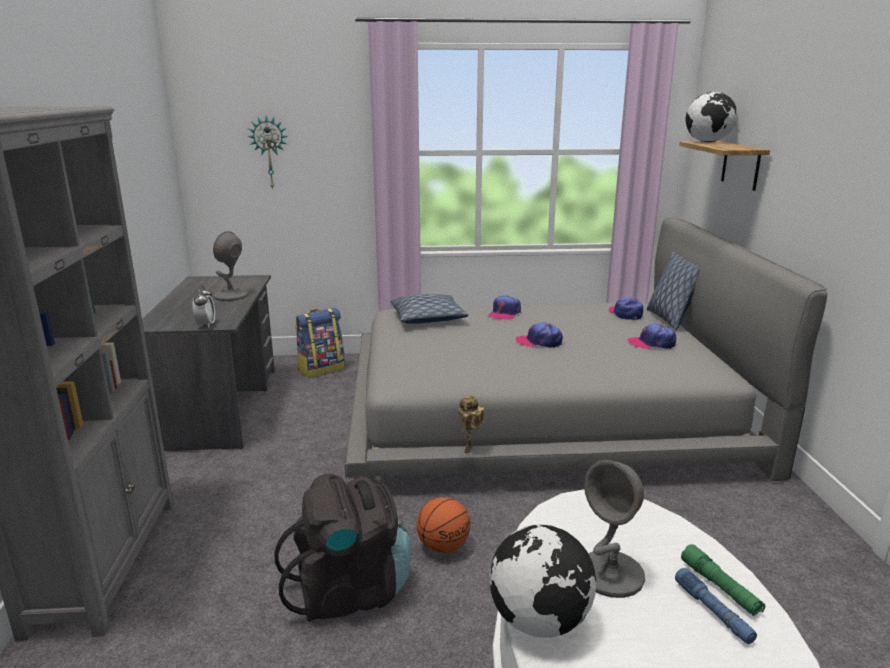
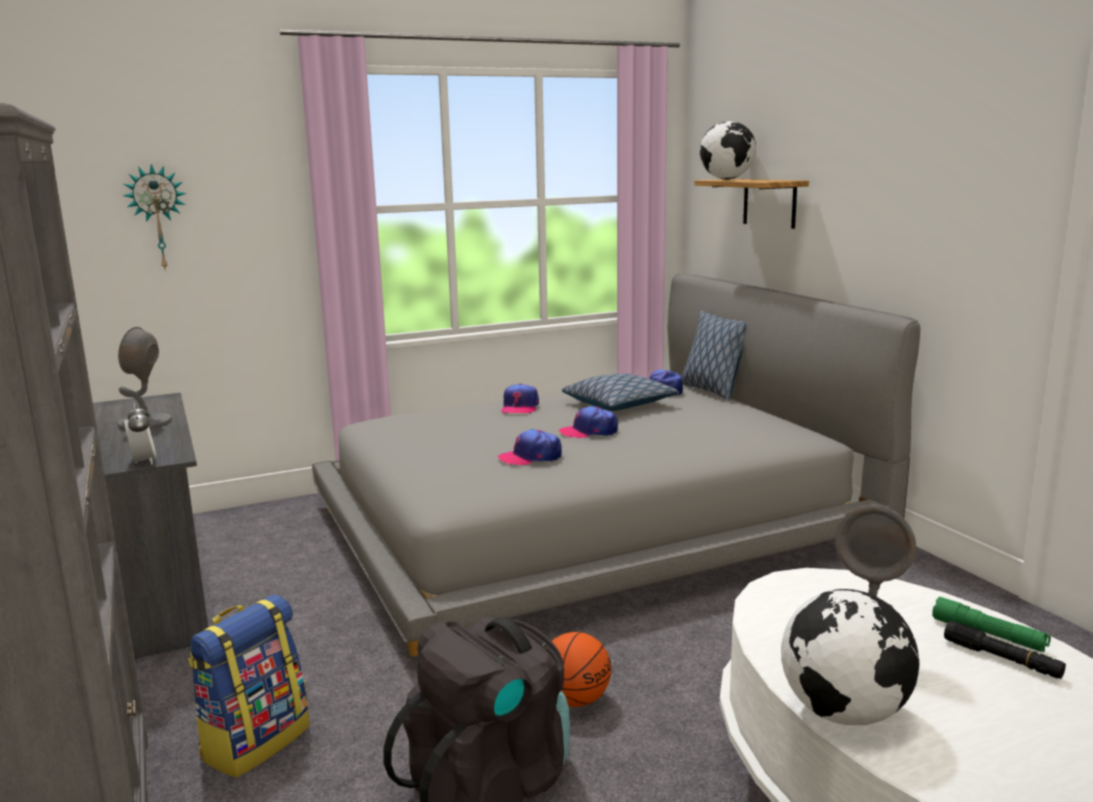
camera: 20 degrees left, 5 degrees down
backpack [295,308,345,378] -> backpack moved to [188,595,310,778]
pillow [391,294,468,324] -> pillow moved to [562,373,678,411]
toy robot [458,395,484,454] -> none
cap [628,324,676,349] -> cap moved to [498,429,562,465]
blue flashlight [675,568,757,644] -> black flashlight [944,621,1066,679]

